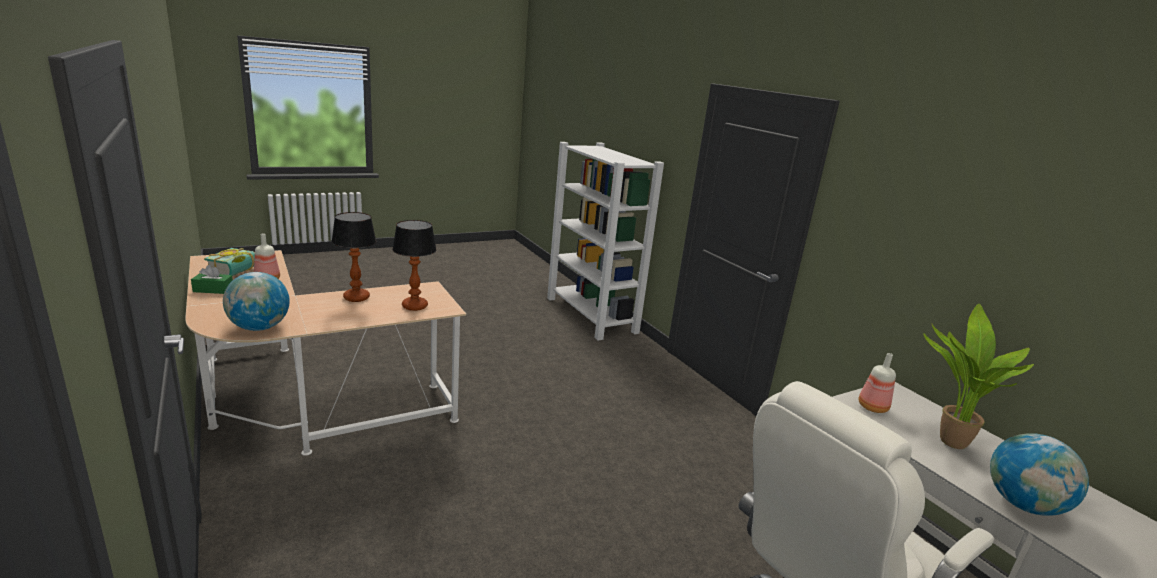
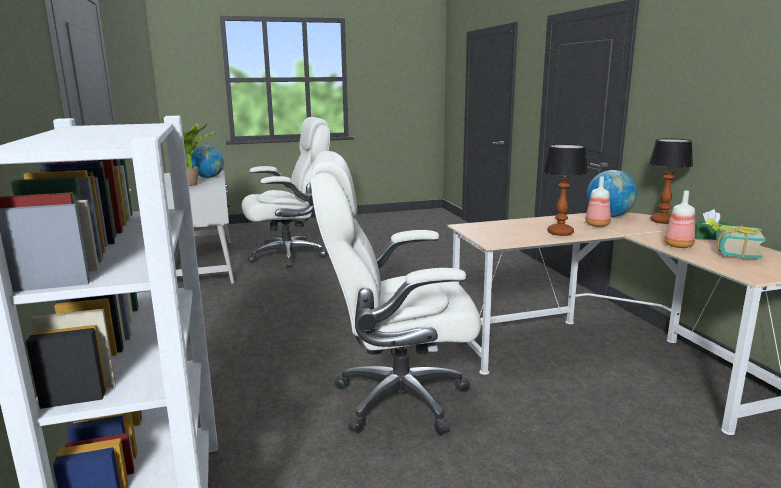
camera: 165 degrees left, 5 degrees down
table lamp [392,220,436,311] -> table lamp moved to [649,139,693,224]
bottle [859,353,896,413] -> bottle moved to [585,176,611,227]
none -> white office chair [311,151,481,435]

